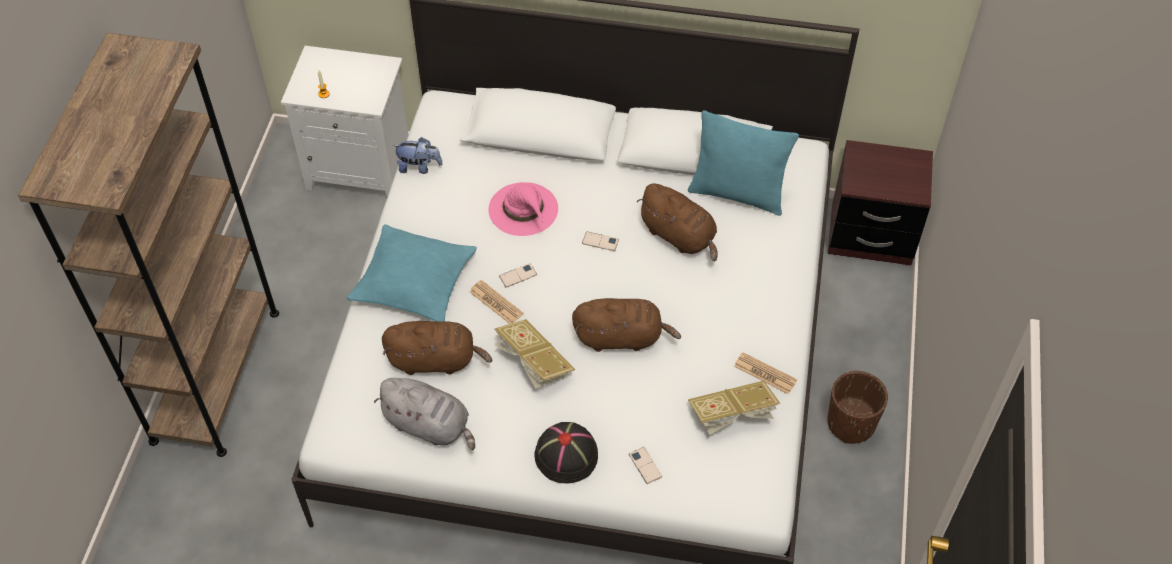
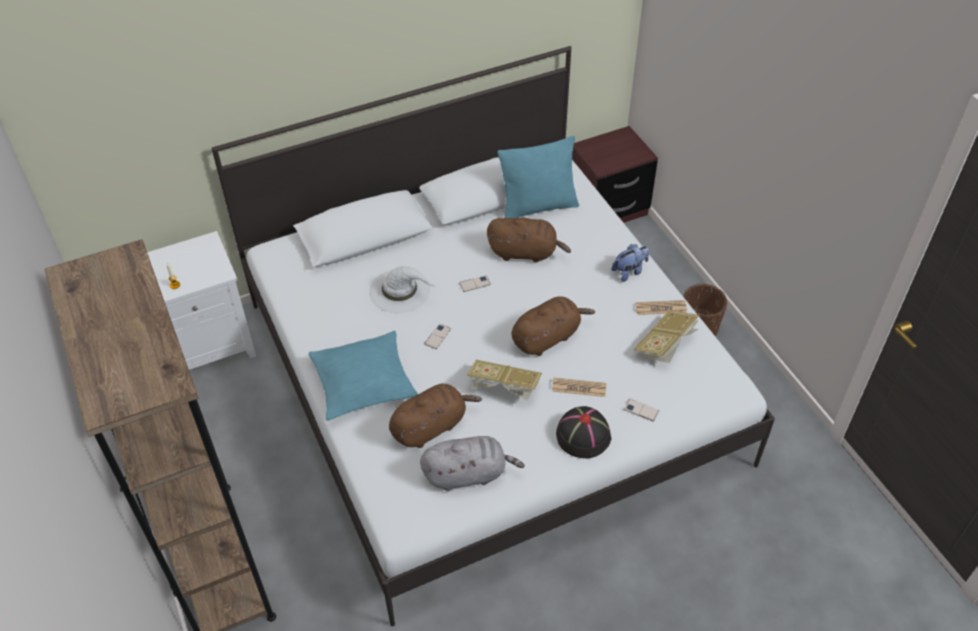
camera: 35 degrees left, 5 degrees down
plush toy [392,137,443,174] -> plush toy moved to [612,244,649,282]
newspaper [469,280,524,324] -> newspaper moved to [552,378,606,397]
pink hat [488,182,558,236] -> white hat [369,266,436,313]

